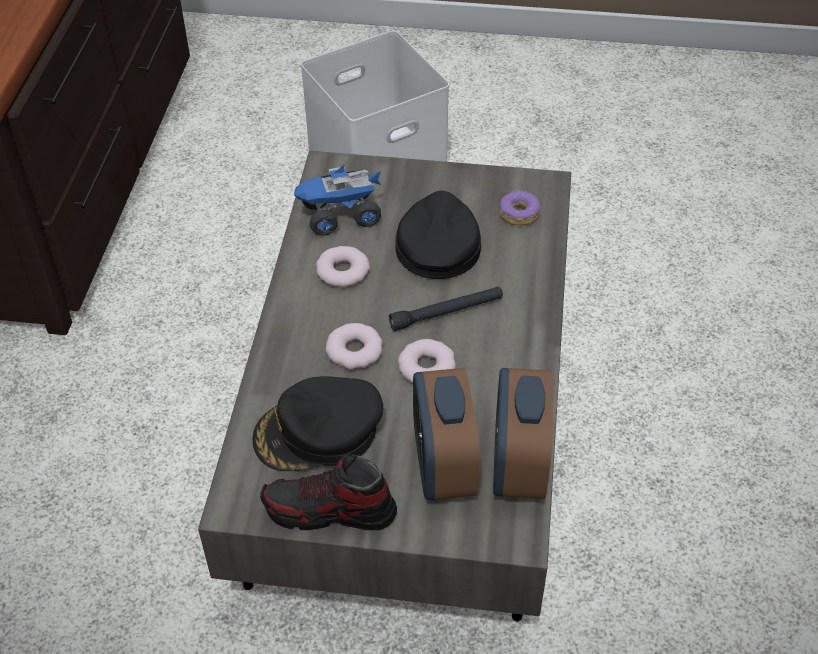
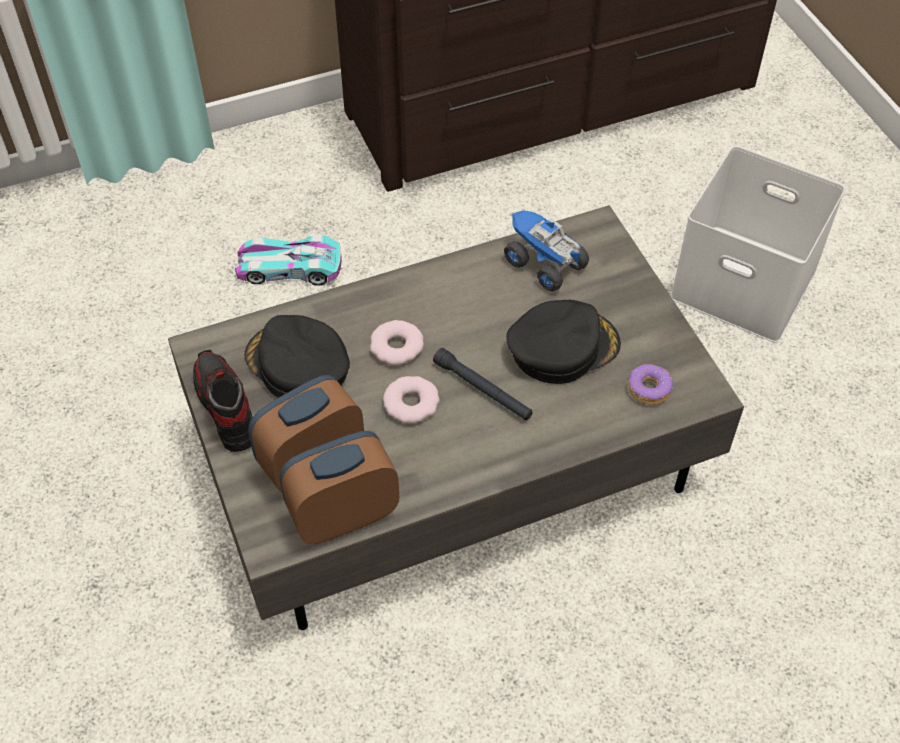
camera: 60 degrees right, 5 degrees up
donut [316,246,370,287] -> none
none -> toy car [235,235,342,286]

